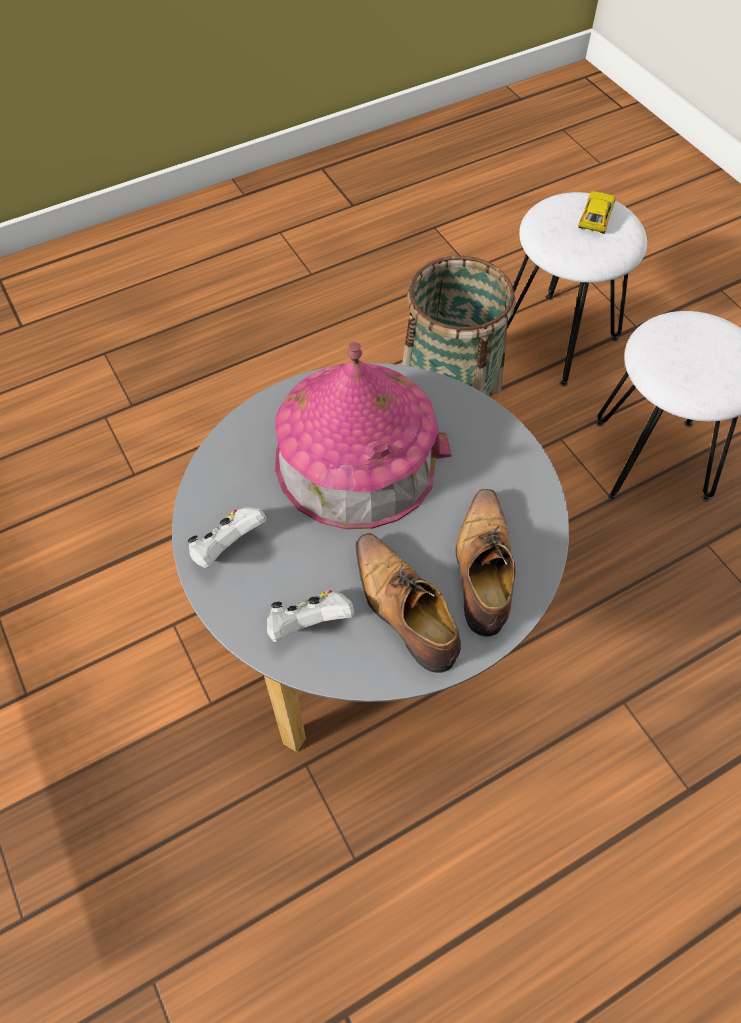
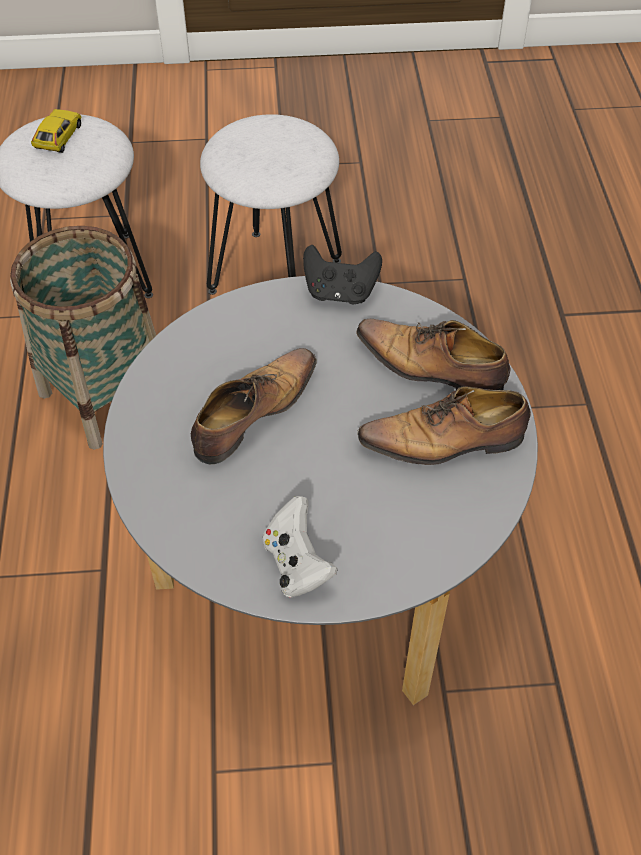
camera: 65 degrees left, 5 degrees down
white game controller [267,590,354,642] -> none
toy house [275,342,452,529] -> shoe [191,348,317,464]
toy car [578,191,616,234] -> toy car turned 60 degrees clockwise [31,109,82,153]
none -> black game controller [303,245,382,304]

